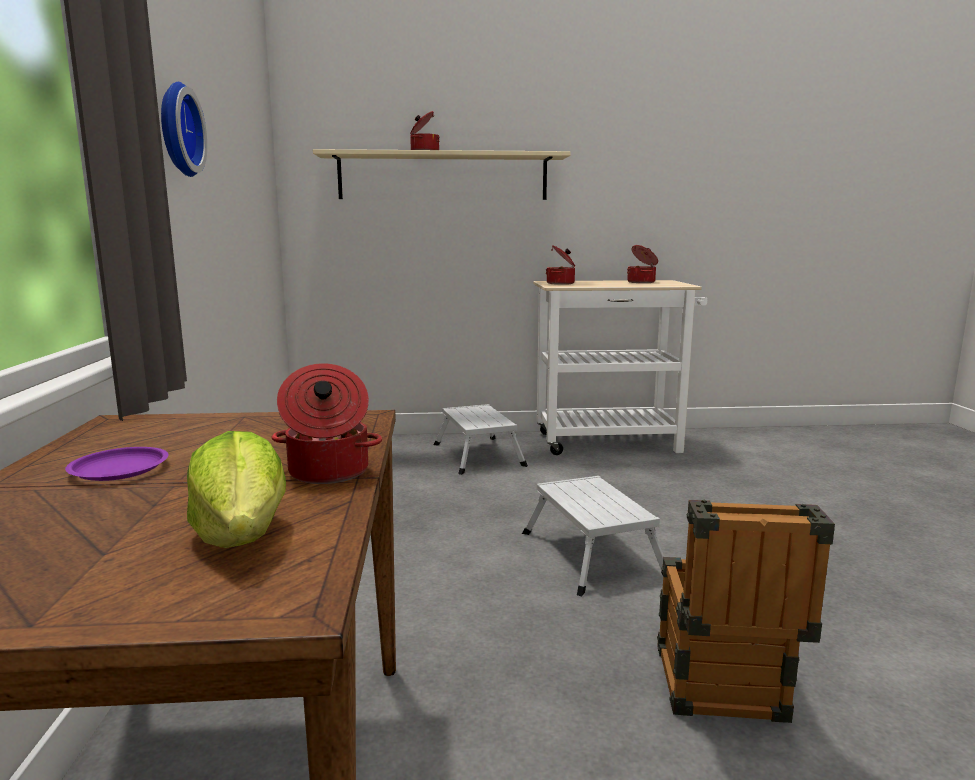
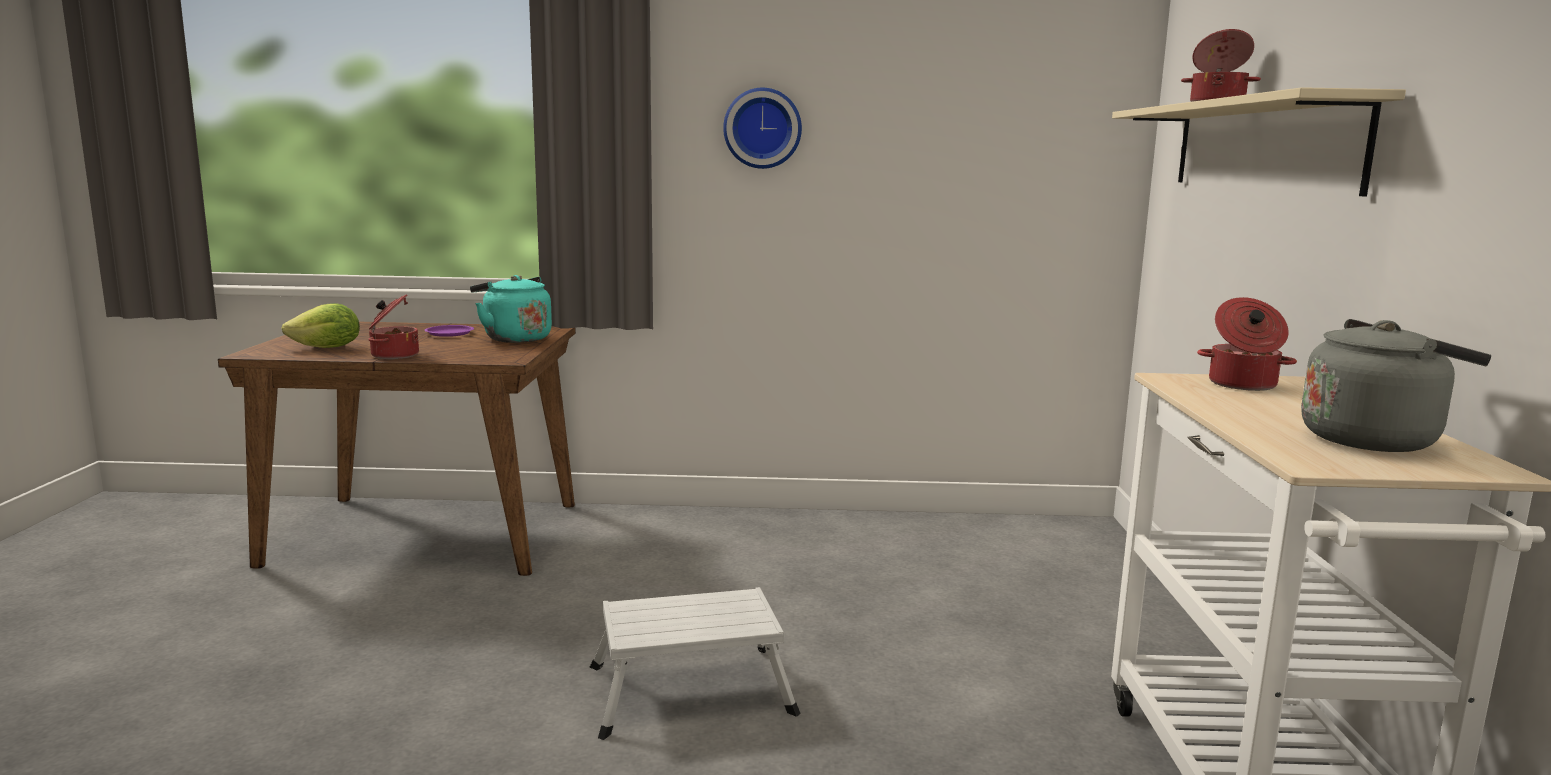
camera: 95 degrees right, 0 degrees up
white step ladder [433,404,528,475] -> none
cooking pot [627,245,658,283] -> grey kettle [1301,319,1491,452]
crate [657,500,835,723] -> none
none -> turquoise kettle [470,275,552,343]

